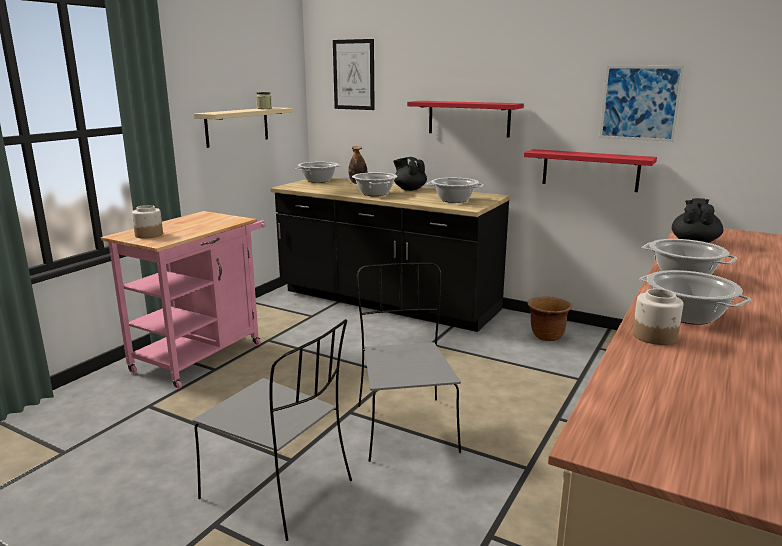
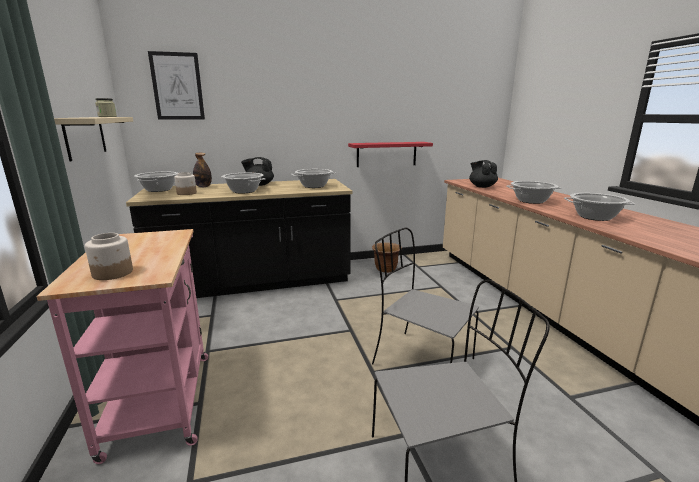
camera: 45 degrees left, 0 degrees up
red shelf [407,101,524,138] -> none
picture [599,66,684,142] -> none
jar [633,289,683,345] -> jar moved to [174,172,197,195]

